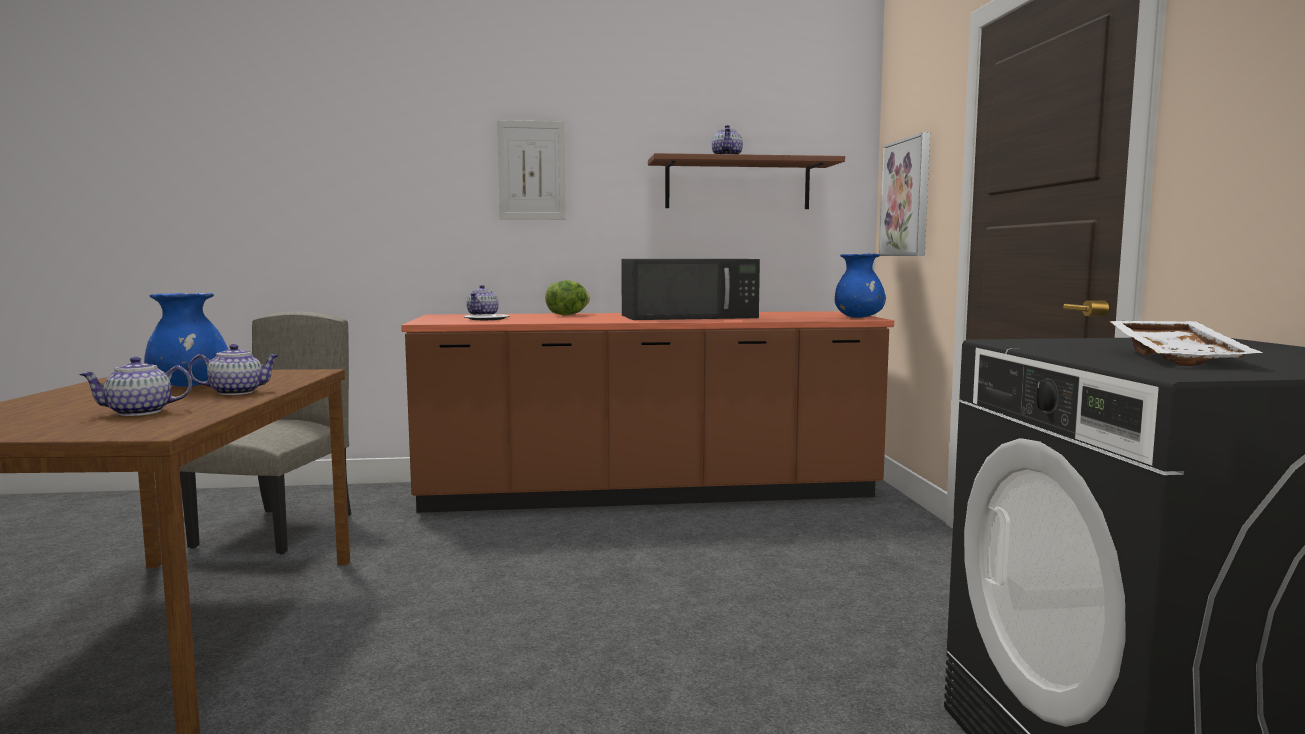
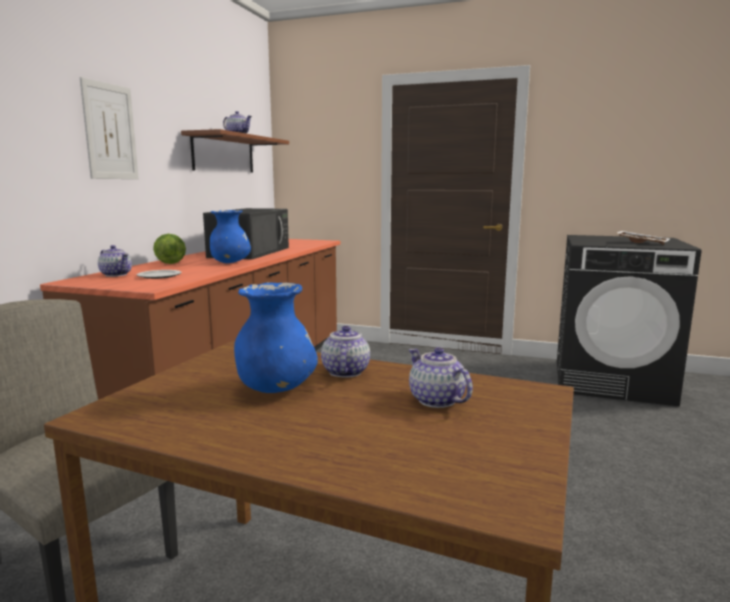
camera: 65 degrees left, 5 degrees up
teapot [79,357,192,416] -> teapot turned 150 degrees clockwise [409,347,473,408]
blue vase [835,254,886,318] -> blue vase moved to [210,210,251,263]
picture [879,132,930,256] -> none

